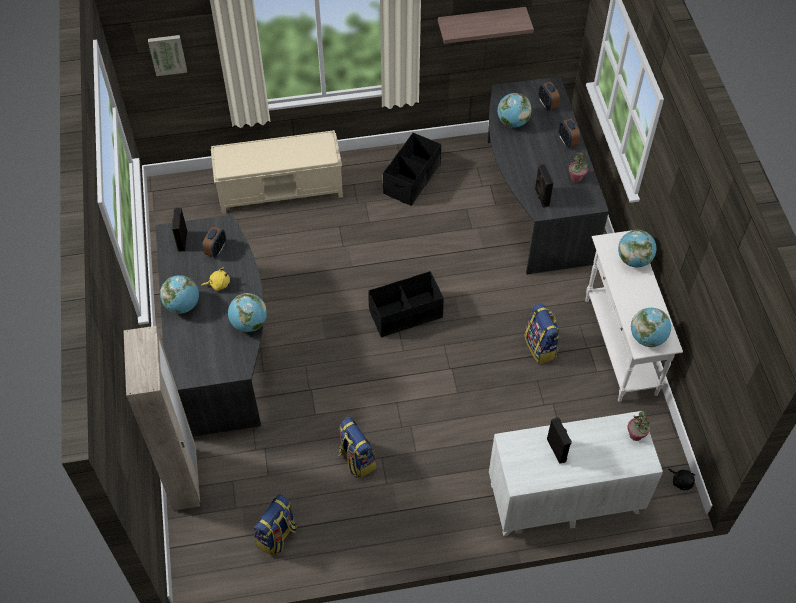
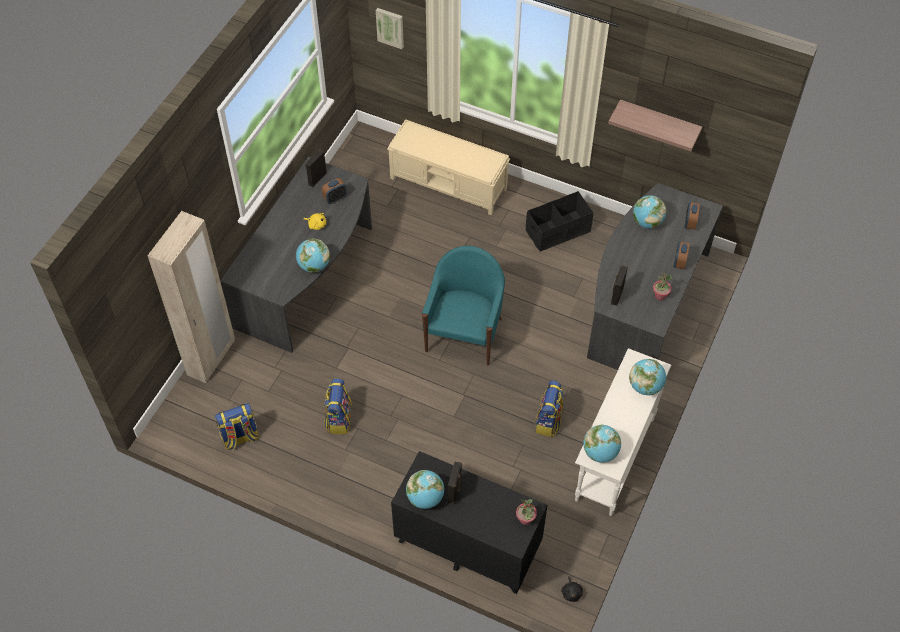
camera: 35 degrees right, 0 degrees up
globe [160,275,199,314] -> globe moved to [406,470,444,509]
black storage box [368,271,444,337] -> turquoise armchair [422,246,505,365]
white dresser [489,411,663,536] -> black dresser [391,451,548,594]

